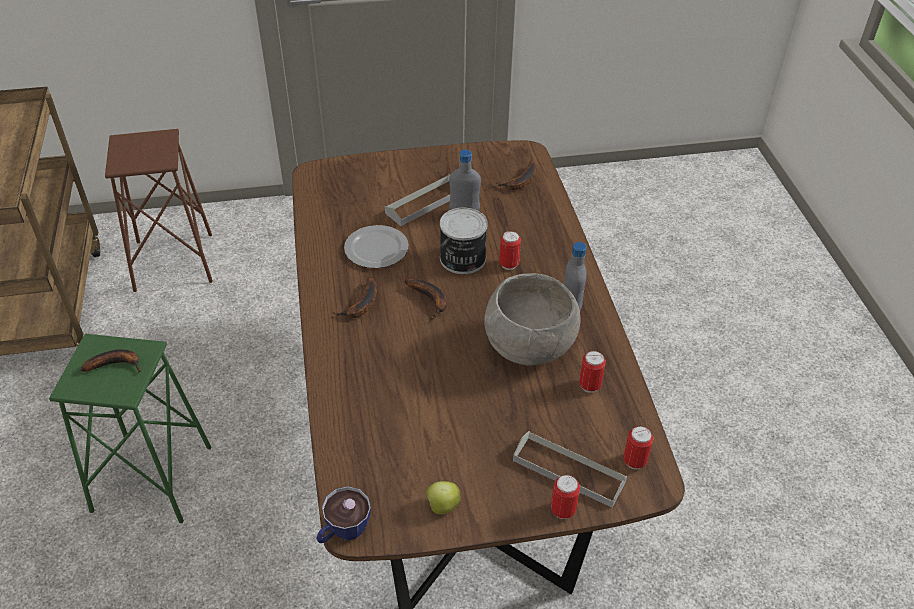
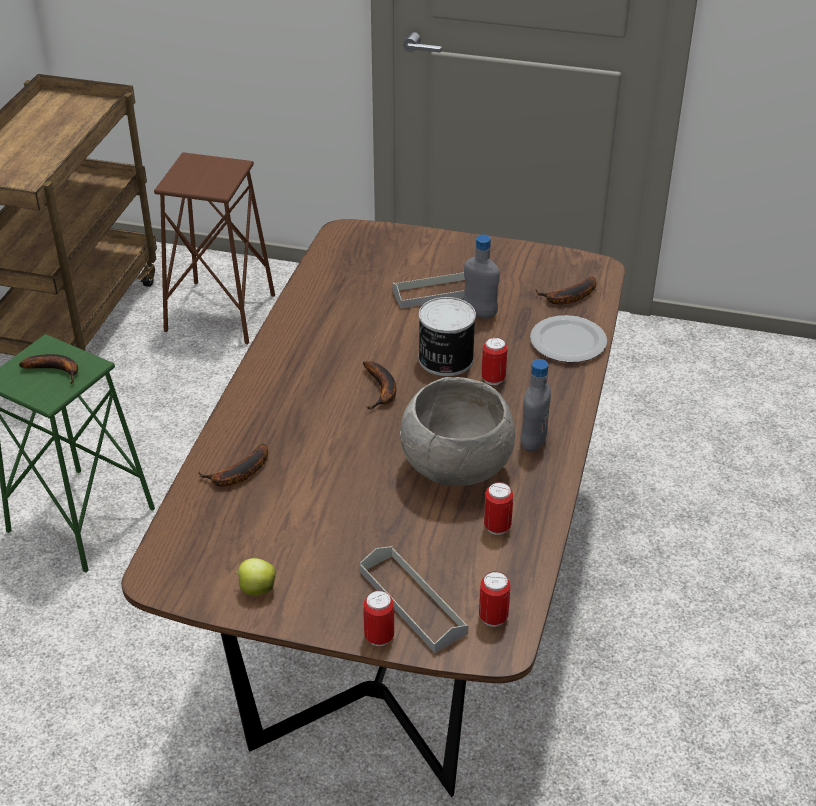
camera: 25 degrees right, 5 degrees down
cup [316,486,371,543] -> none
banana [333,277,377,318] -> banana moved to [197,444,268,486]
plate [344,225,409,268] -> plate moved to [530,315,607,363]

